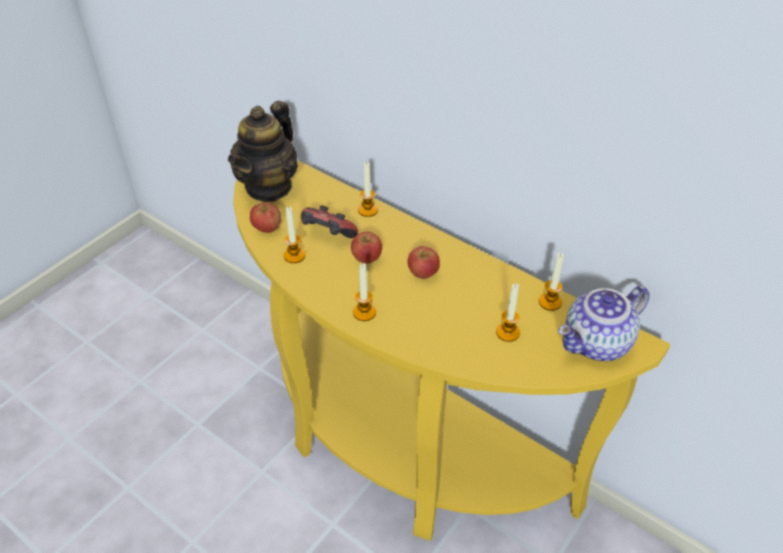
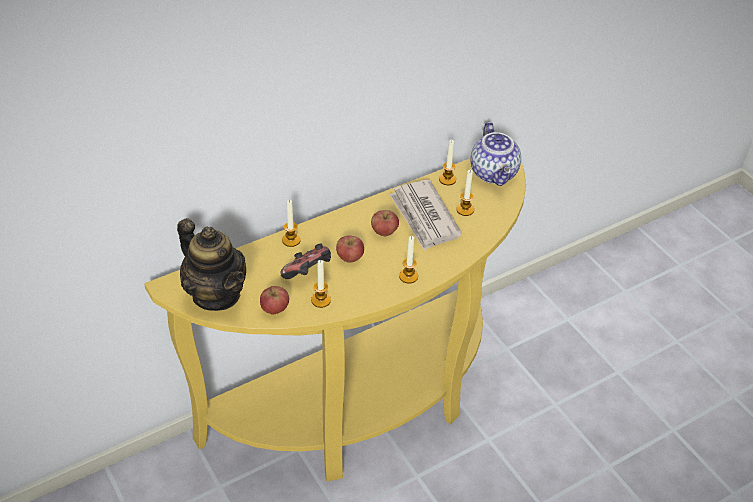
camera: 70 degrees left, 0 degrees up
none -> newspaper [389,180,462,251]

